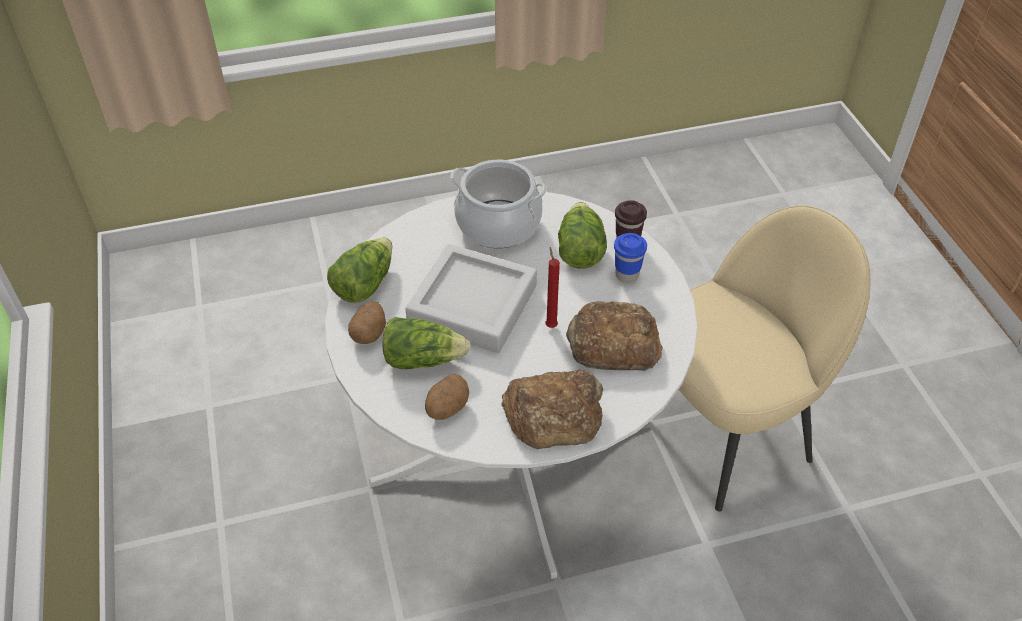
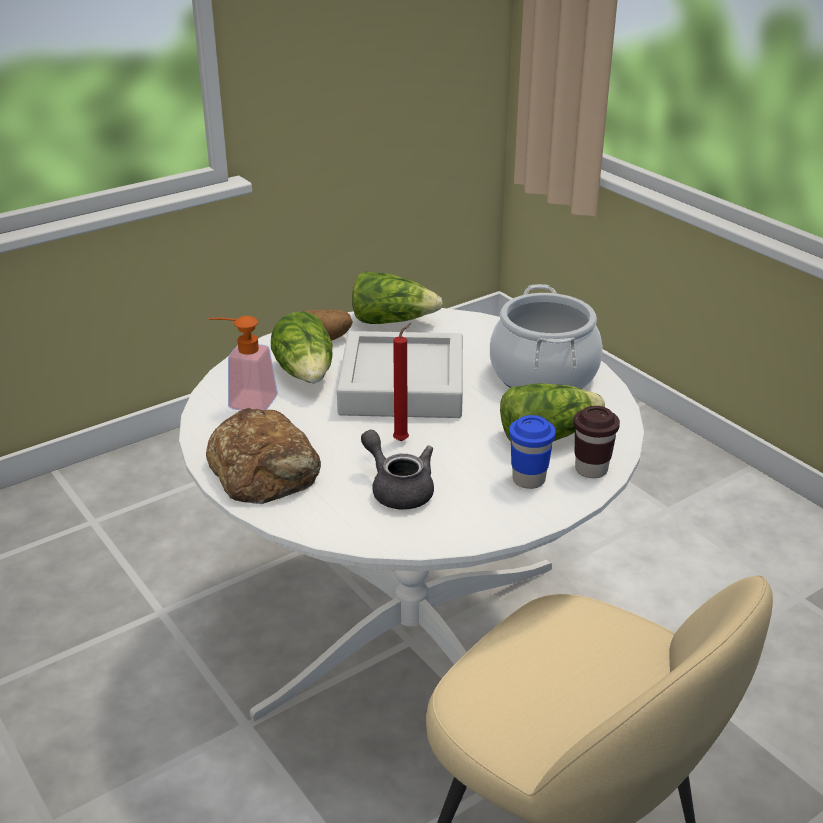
camera: 70 degrees right, 15 degrees down
potato [425,374,470,420] -> soap dispenser [208,316,278,411]
bread [566,301,663,371] -> grey teapot [361,430,434,510]

